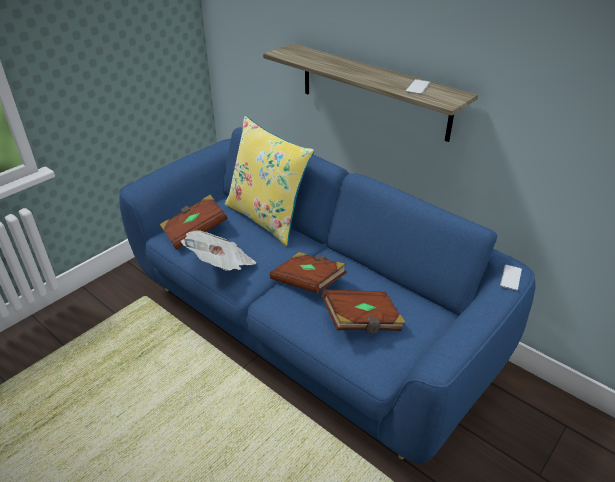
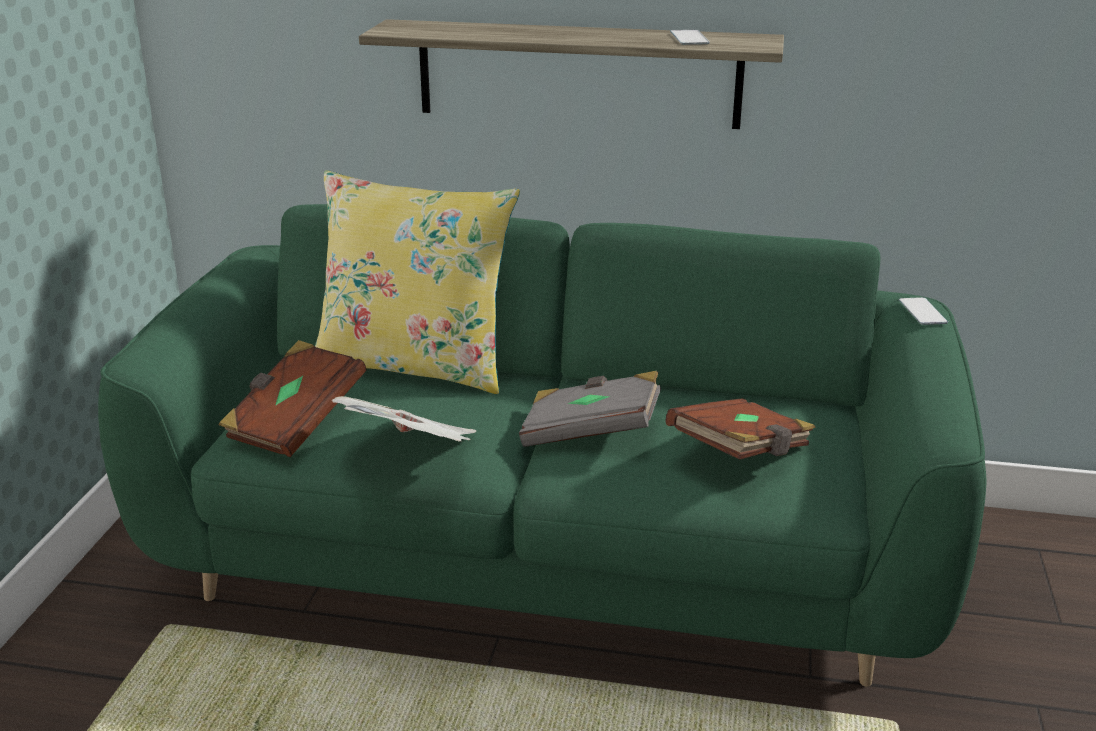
camera: 30 degrees left, 10 degrees down
blue sofa [119,127,536,463] -> green sofa [98,204,987,687]
brown book [270,252,347,293] -> grey book [519,371,661,447]

